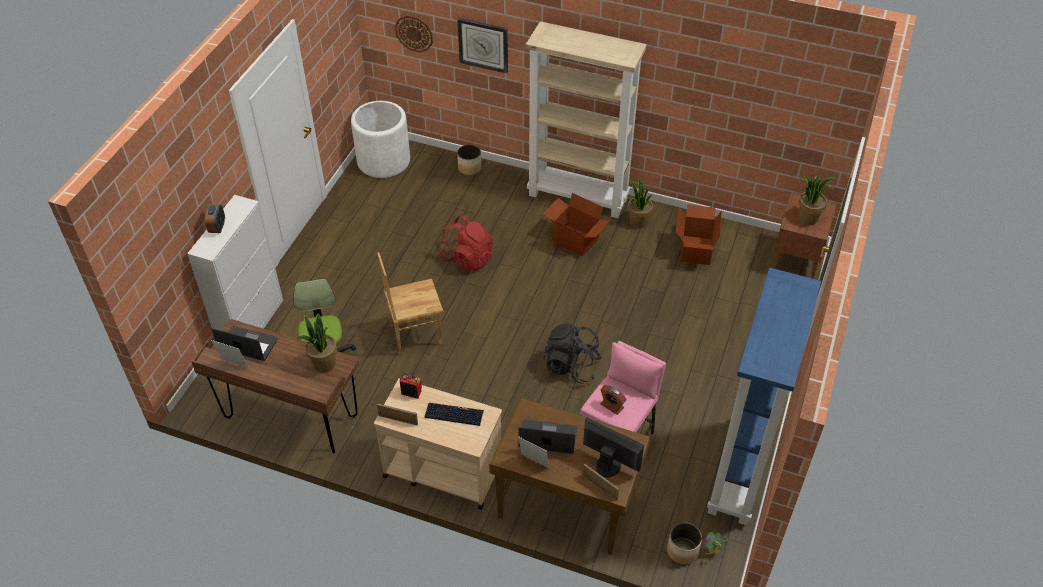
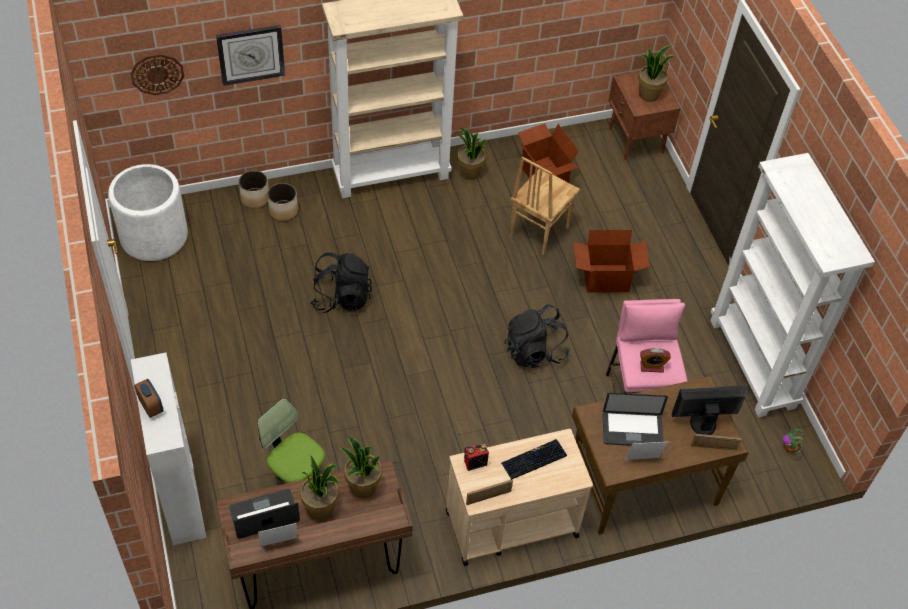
camera: 40 degrees left, 5 degrees up
brown chair [377,252,443,354] -> brown chair moved to [510,156,580,255]
red backpack [440,215,493,271] -> black backpack [311,252,372,313]
laptop [519,419,577,454] -> laptop turned 150 degrees counterclockwise [603,393,668,446]
cardboard box [543,193,610,257] -> cardboard box moved to [573,230,650,292]
planter [667,522,702,564] -> planter moved to [267,183,298,221]
blue bookcase [707,268,821,525] -> white bookcase [710,153,875,417]
none -> potted plant [300,455,339,520]

